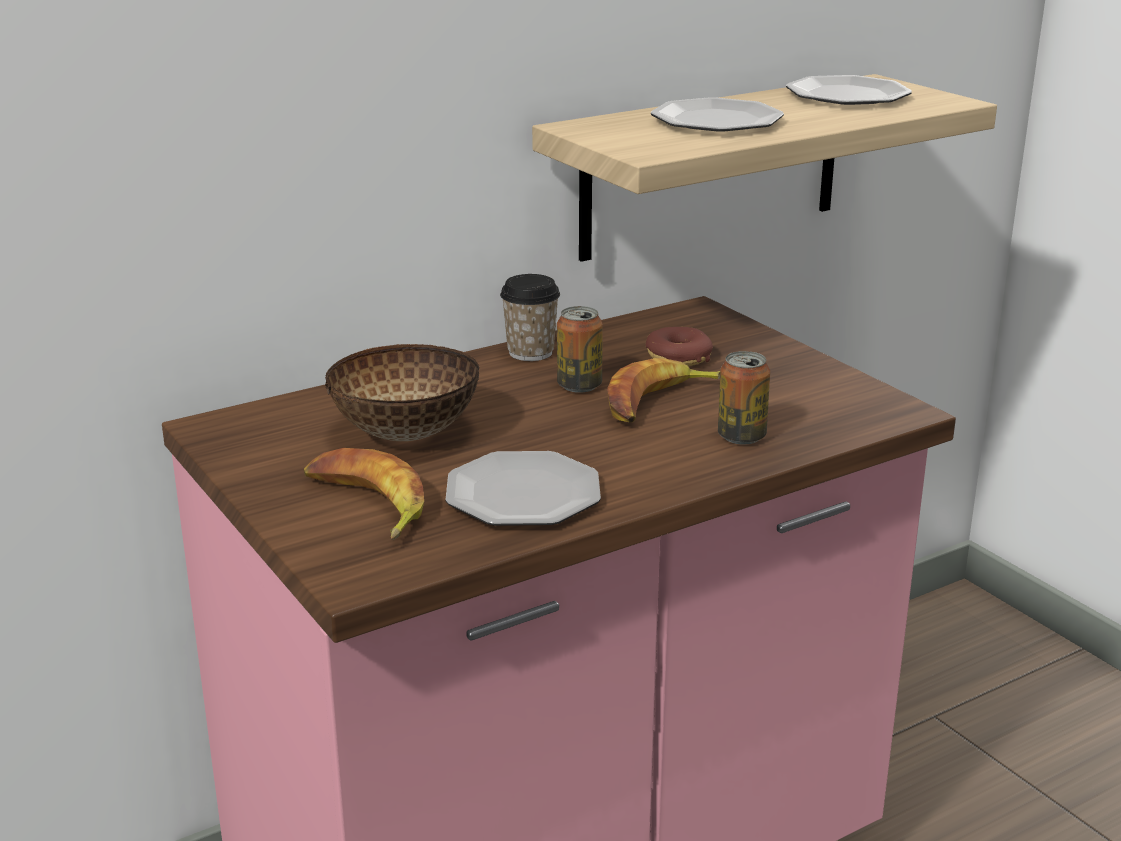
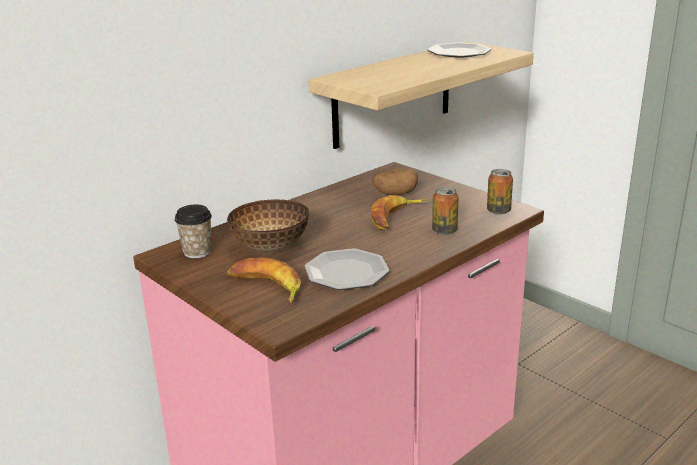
camera: 10 degrees left, 0 degrees up
cup [500,274,560,361] -> cup moved to [175,204,212,258]
can [557,306,603,393] -> can moved to [487,169,513,215]
donut [645,327,713,366] -> potato [372,168,418,195]
plate [651,97,784,132] -> none

